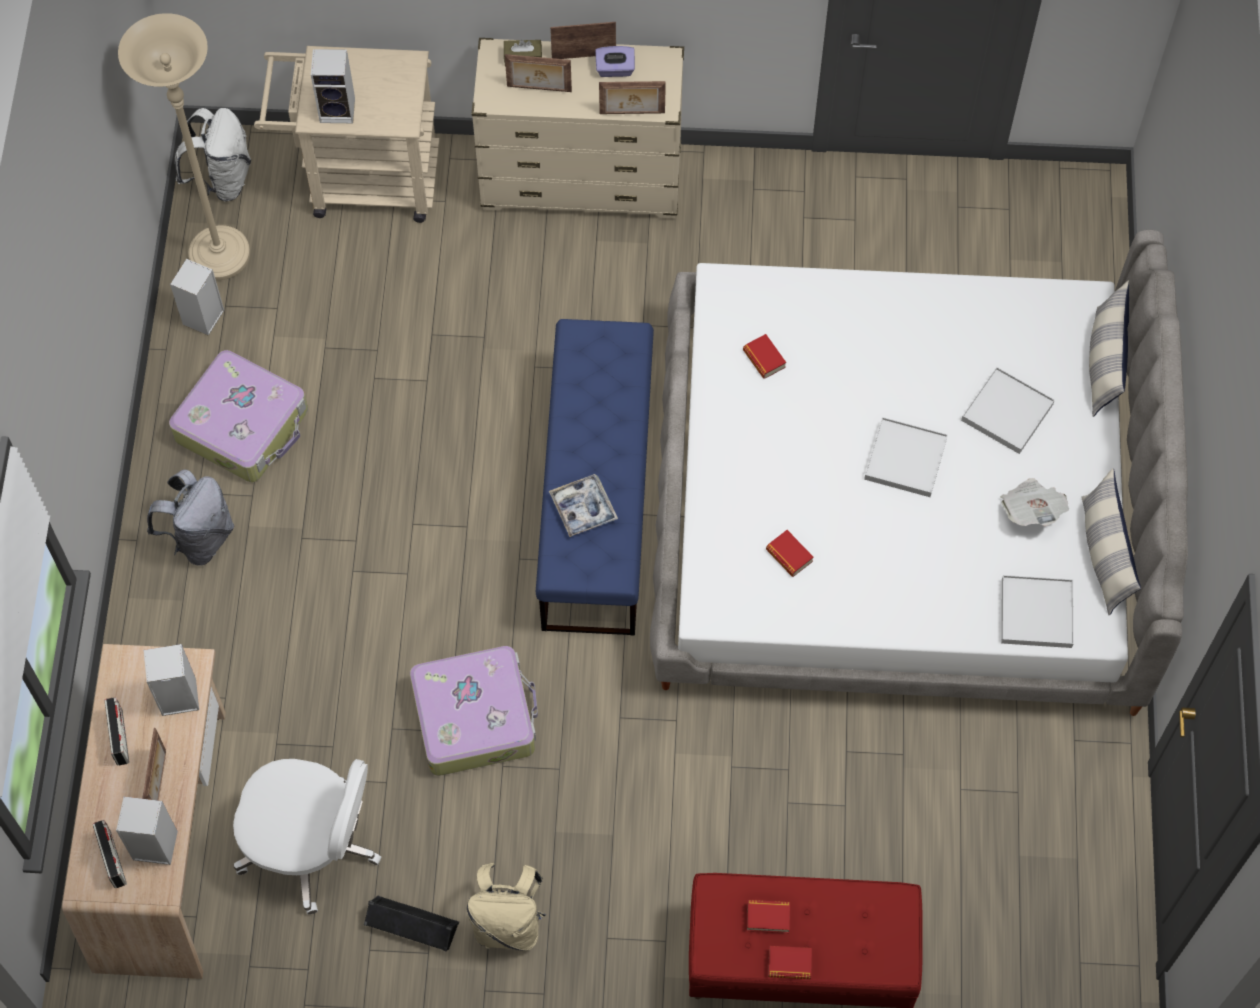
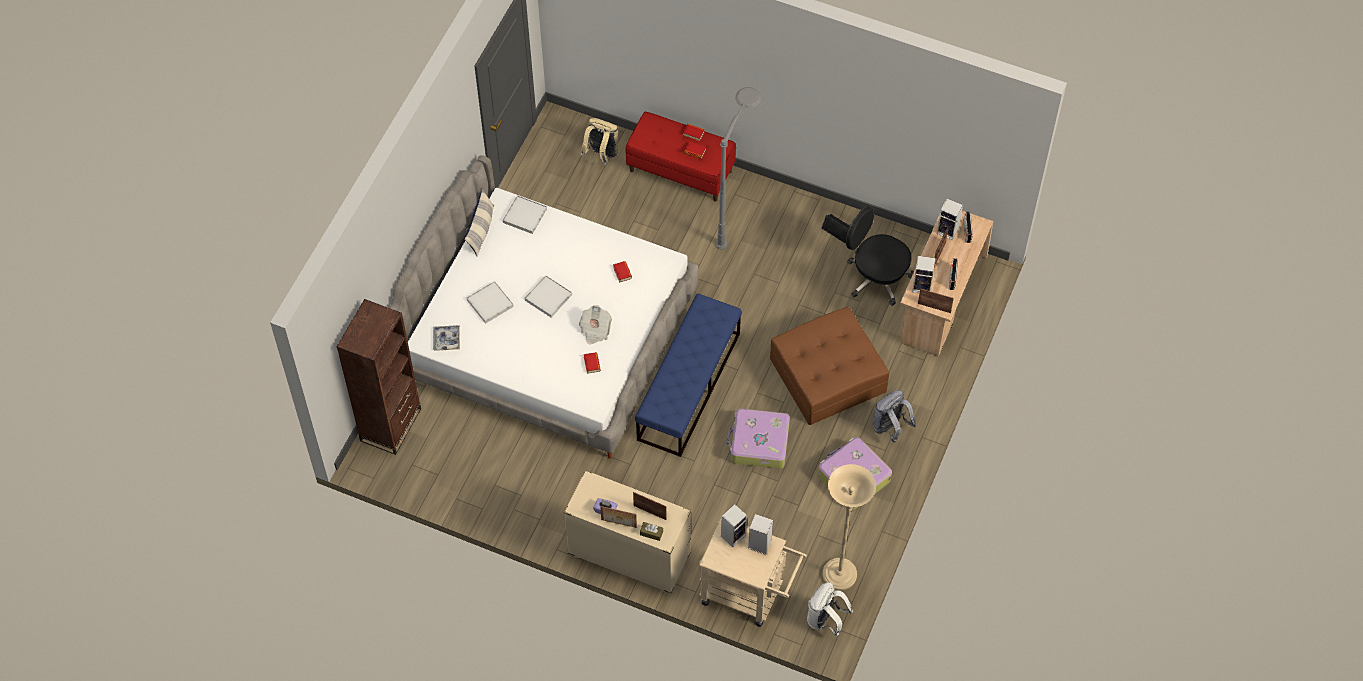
camera: 160 degrees left, 5 degrees down
speaker [170,259,224,336] -> speaker moved to [721,504,747,547]
white office chair [233,759,382,915] -> black office chair [846,207,914,306]
suitcase [410,646,538,776] -> suitcase moved to [726,408,790,469]
beige backpack [467,863,546,951] -> beige backpack moved to [580,118,618,165]
tray [549,474,618,537] -> tray moved to [433,325,460,351]
picture frame [599,81,666,114] -> picture frame moved to [918,288,954,313]
newspaper [1000,478,1069,526] -> newspaper moved to [579,305,612,345]
pillow [1089,280,1129,417] -> none
none -> brown bookcase [337,299,421,455]
none -> grey floor lamp [715,87,762,249]
none -> brown ottoman [770,307,889,425]

